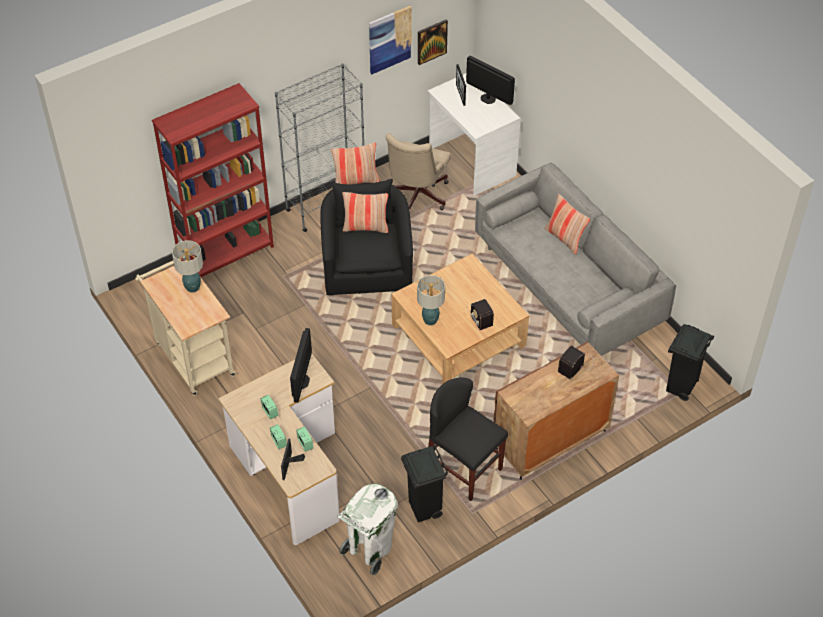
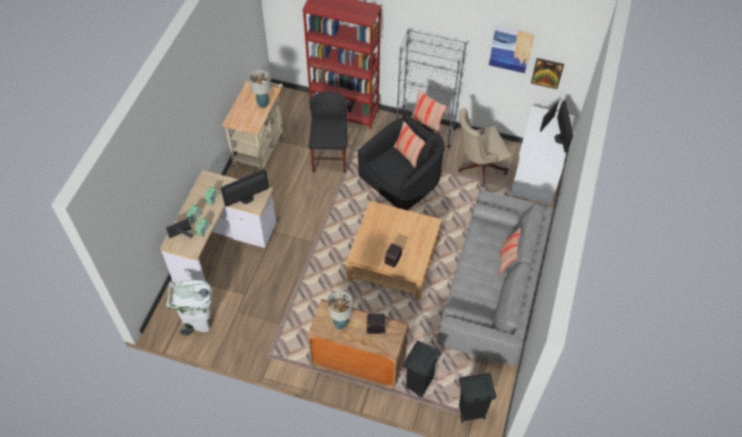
camera: 50 degrees right, 5 degrees up
black trash can [401,445,448,522] -> black trash can moved to [402,341,441,397]
table lamp [417,275,445,325] -> table lamp moved to [328,291,353,329]
black chair [428,378,508,501] -> black chair moved to [309,91,348,173]

